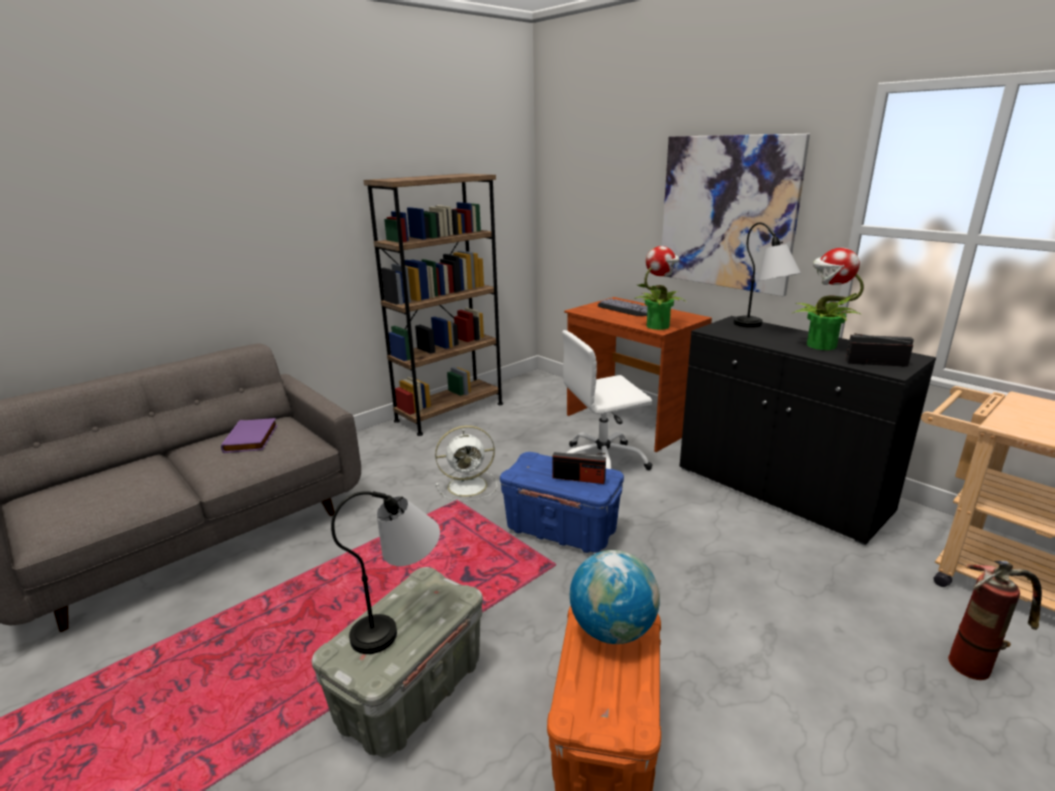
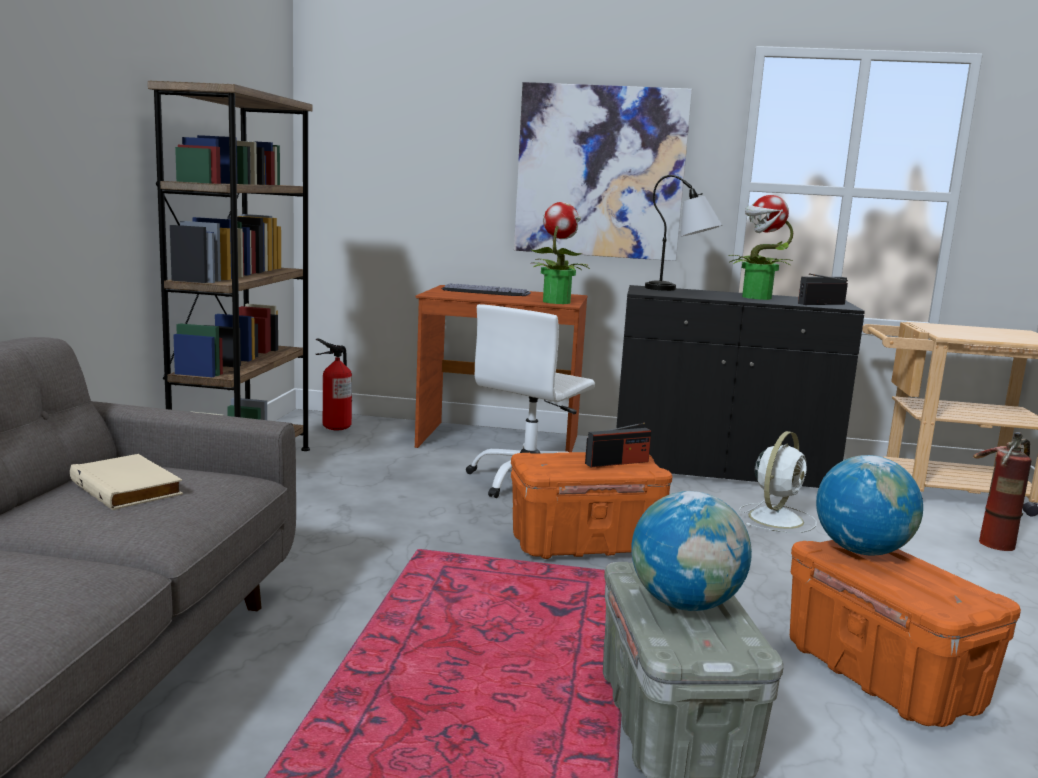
camera: 40 degrees left, 10 degrees down
purple book [221,418,277,453] -> beige book [70,454,183,510]
table lamp [331,491,440,654] -> globe [631,491,752,611]
white fan [435,425,497,501] -> white fan moved to [739,431,817,533]
blue storage box [500,452,624,553] -> orange storage box [511,452,672,559]
none -> fire extinguisher [316,339,352,430]

